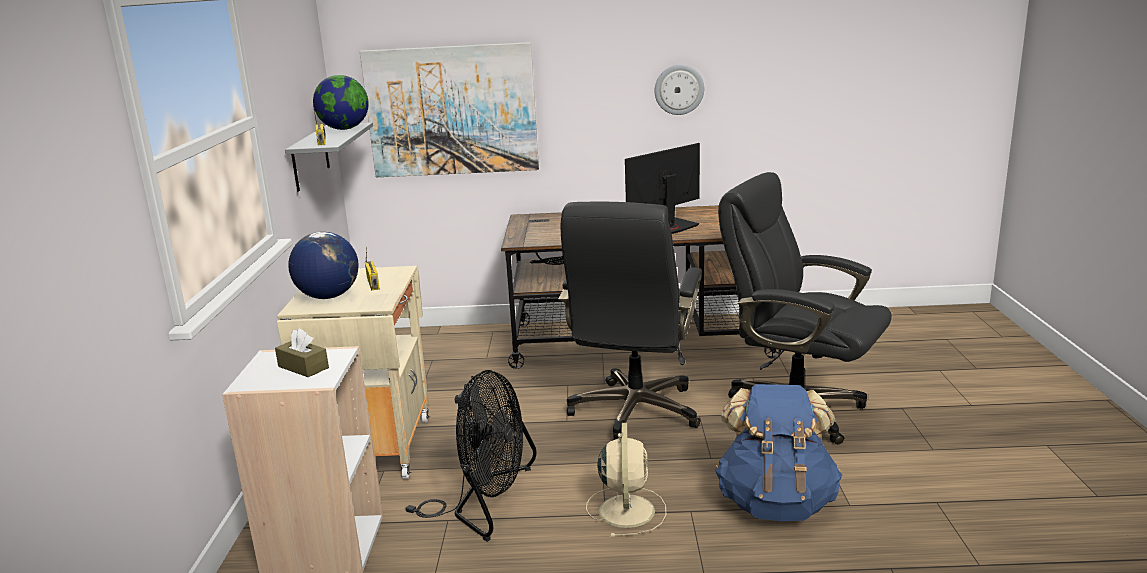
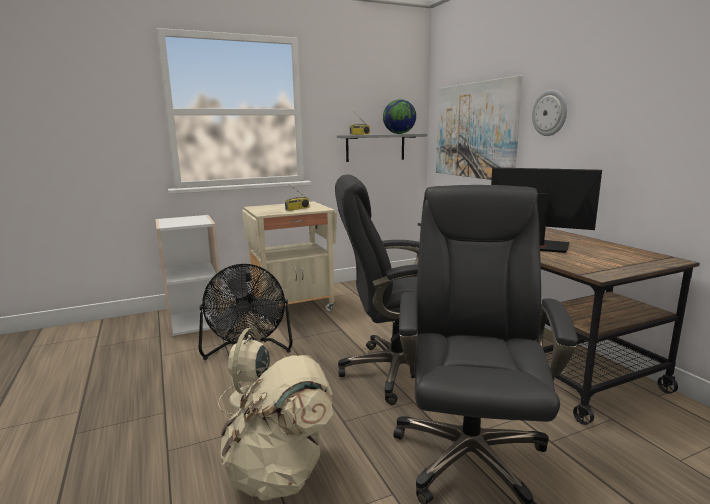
camera: 65 degrees right, 5 degrees down
brown tissue box [275,328,329,377] -> none
globe [288,232,358,299] -> none
beige fan [586,423,666,537] -> beige fan turned 120 degrees clockwise [218,328,270,415]
wall clock [655,64,704,115] -> wall clock moved to [532,90,567,136]
blue backpack [715,384,842,521] -> beige backpack [221,355,333,501]

